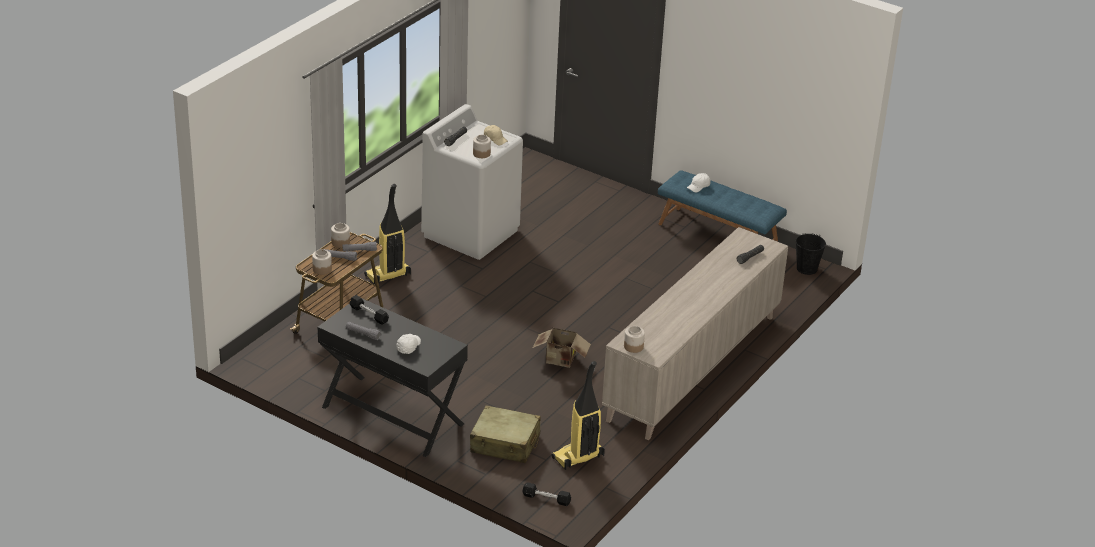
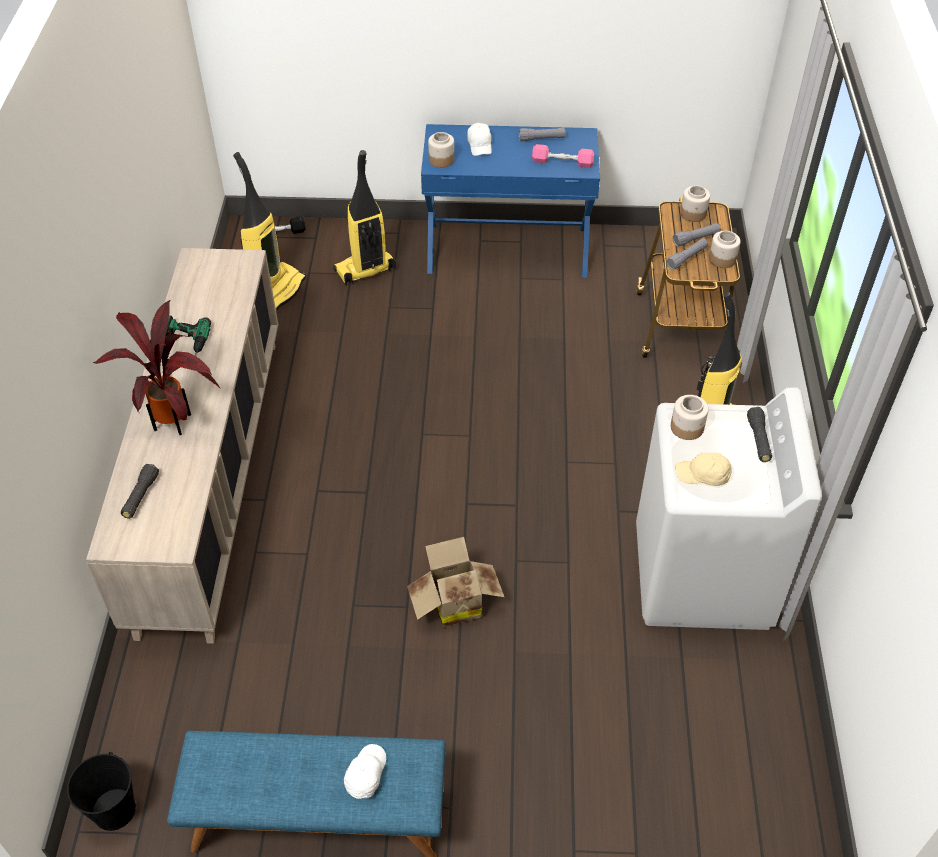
camera: 150 degrees right, 15 degrees up
black desk [317,298,468,457] -> blue desk [421,124,600,278]
black dumbbell [349,295,389,325] -> pink dumbbell [532,144,594,168]
beige suitcase [470,405,541,463] -> vacuum cleaner [333,150,396,286]
cardboard box [533,327,591,368] -> cardboard box moved to [407,537,504,627]
jar [624,326,645,353] -> jar moved to [428,132,454,168]
none -> potted plant [93,300,220,435]
none -> power drill [165,315,211,356]

